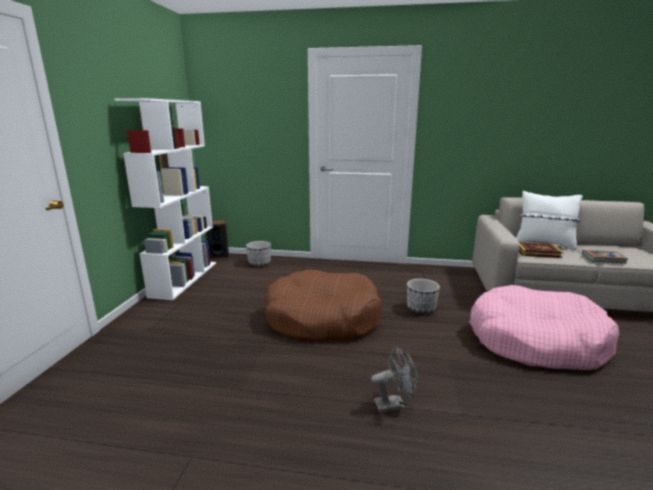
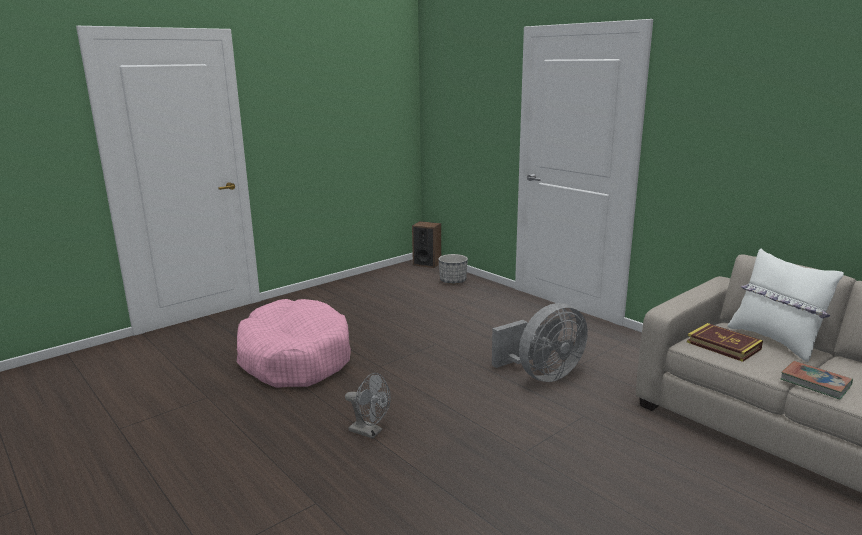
camera: 40 degrees right, 0 degrees up
white bookcase [114,98,216,300] -> none
brown dog bed [265,270,382,341] -> none
planter [407,279,440,313] -> grey fan [492,303,588,382]
pink dog bed [469,285,619,370] -> pink dog bed moved to [237,299,351,388]

